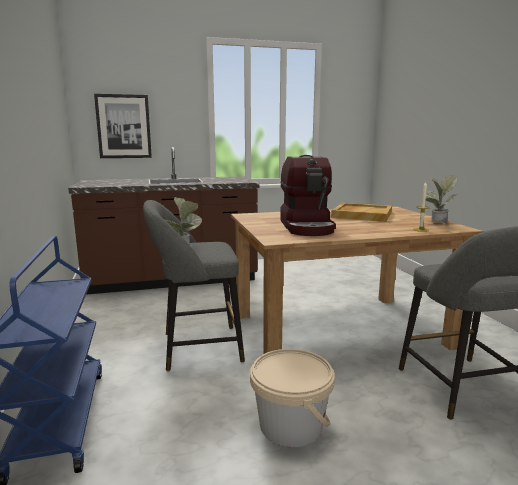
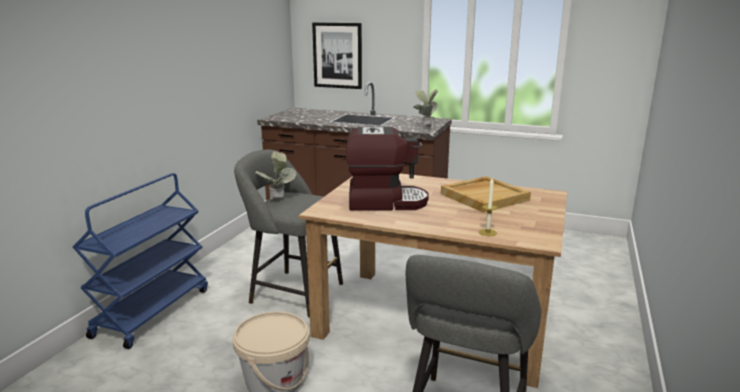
camera: 35 degrees right, 5 degrees up
coffee machine [280,155,336,236] -> coffee machine turned 120 degrees counterclockwise [346,127,429,210]
potted plant [426,175,458,224] -> potted plant moved to [413,90,438,130]

